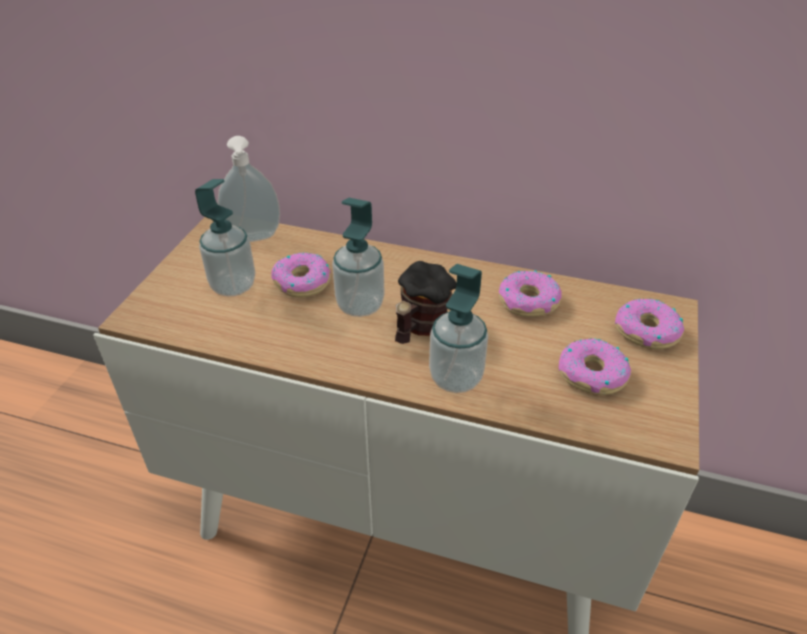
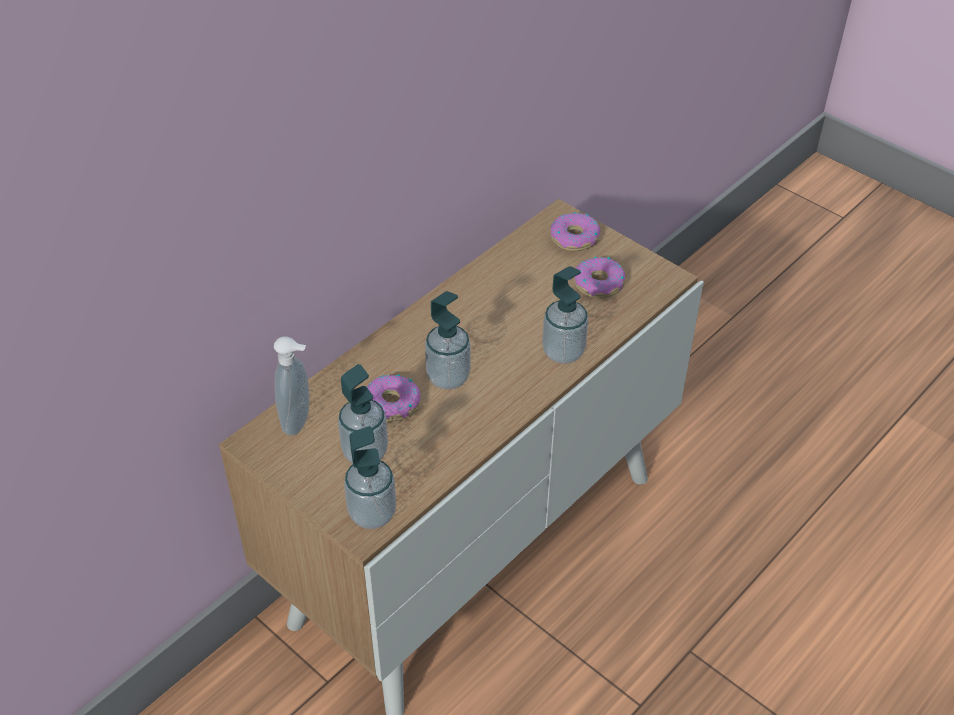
camera: 65 degrees left, 5 degrees up
mug [395,261,457,344] -> none
donut [499,270,562,317] -> none
none -> soap dispenser [344,426,396,529]

